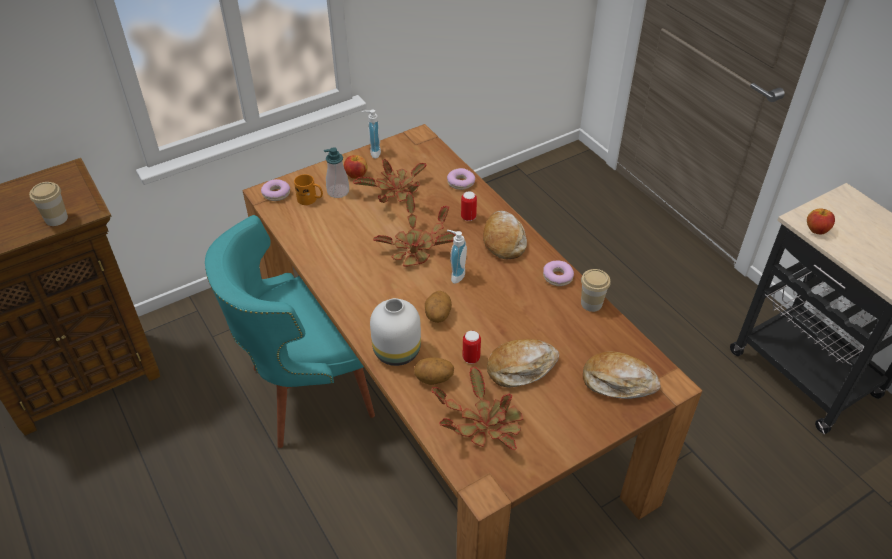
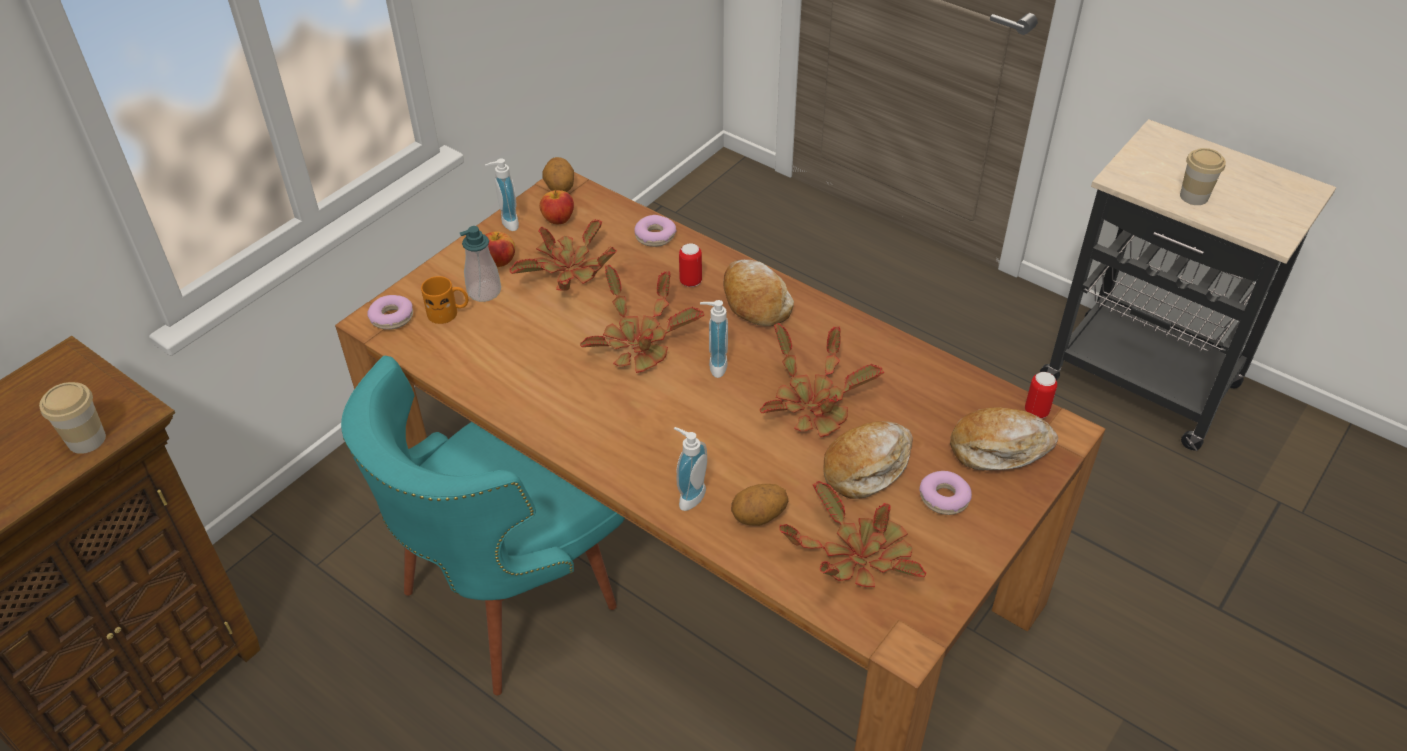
camera: 20 degrees left, 0 degrees up
white vase [370,298,421,366] -> soap dispenser [674,427,707,511]
potato [425,291,452,323] -> potato moved to [542,157,574,192]
can [463,331,481,364] -> can moved to [1025,372,1057,419]
donut [543,261,574,286] -> donut moved to [919,471,972,515]
cup [581,269,610,312] -> cup moved to [1180,148,1226,205]
apple [807,208,835,235] -> apple moved to [539,190,574,224]
none -> potted plant [760,323,884,437]

